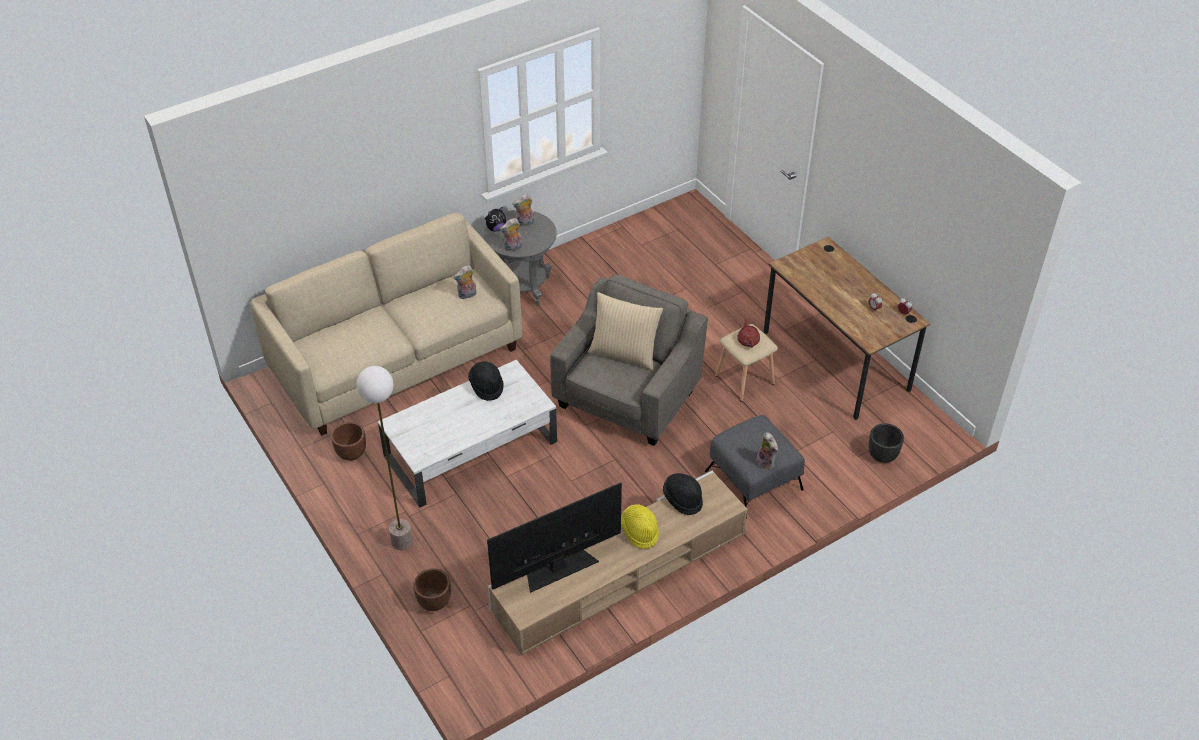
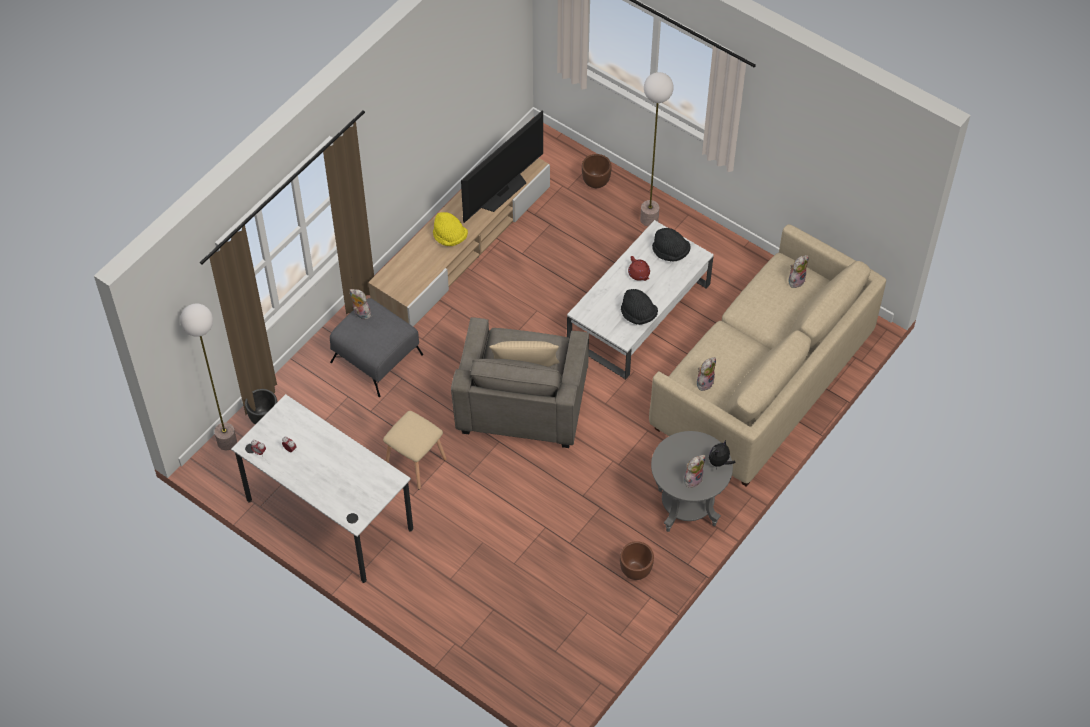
camera: 160 degrees right, 10 degrees up
brown planter [331,422,366,461] -> brown planter moved to [620,541,654,580]
plush toy [500,218,522,252] -> plush toy moved to [788,255,809,288]
black hat [663,473,703,515] -> black hat moved to [652,228,690,262]
red teapot [737,318,760,347] -> red teapot moved to [628,256,650,281]
brown desk [764,237,930,420] -> white desk [231,394,413,583]
none -> floor lamp [180,303,237,450]

